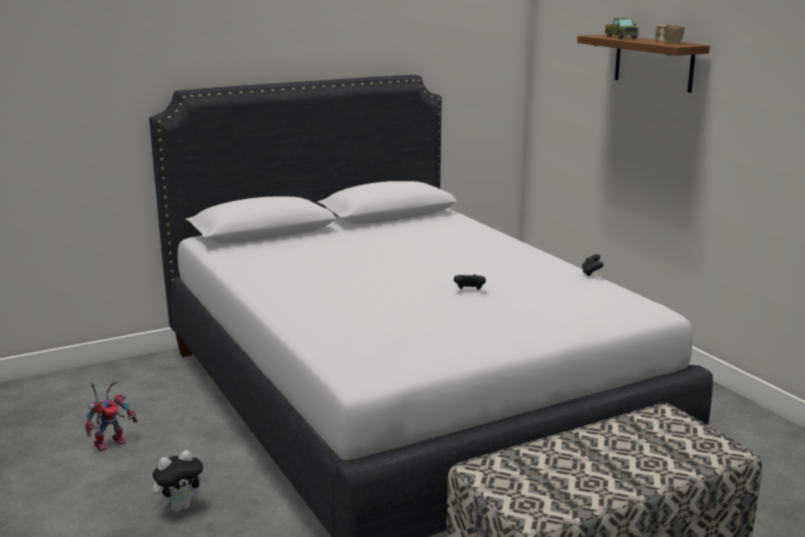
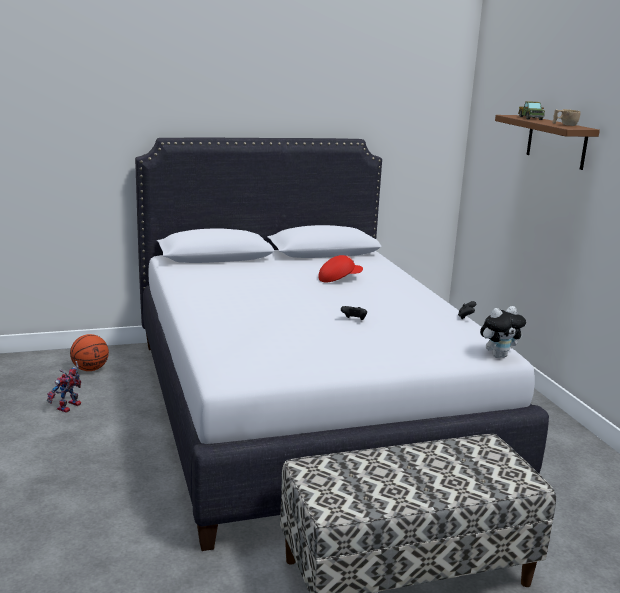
camera: 10 degrees right, 0 degrees up
toy robot [85,381,138,452] -> toy robot turned 150 degrees clockwise [47,361,81,413]
plush toy [152,450,208,512] -> plush toy moved to [480,306,526,358]
none -> basketball [70,334,109,371]
none -> red cap [318,255,363,282]

